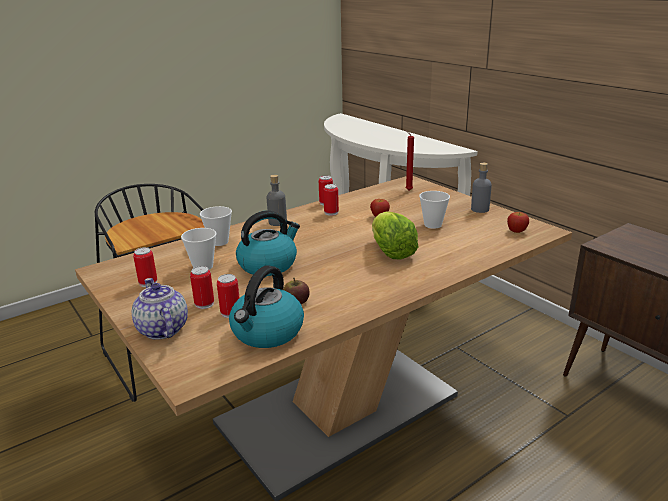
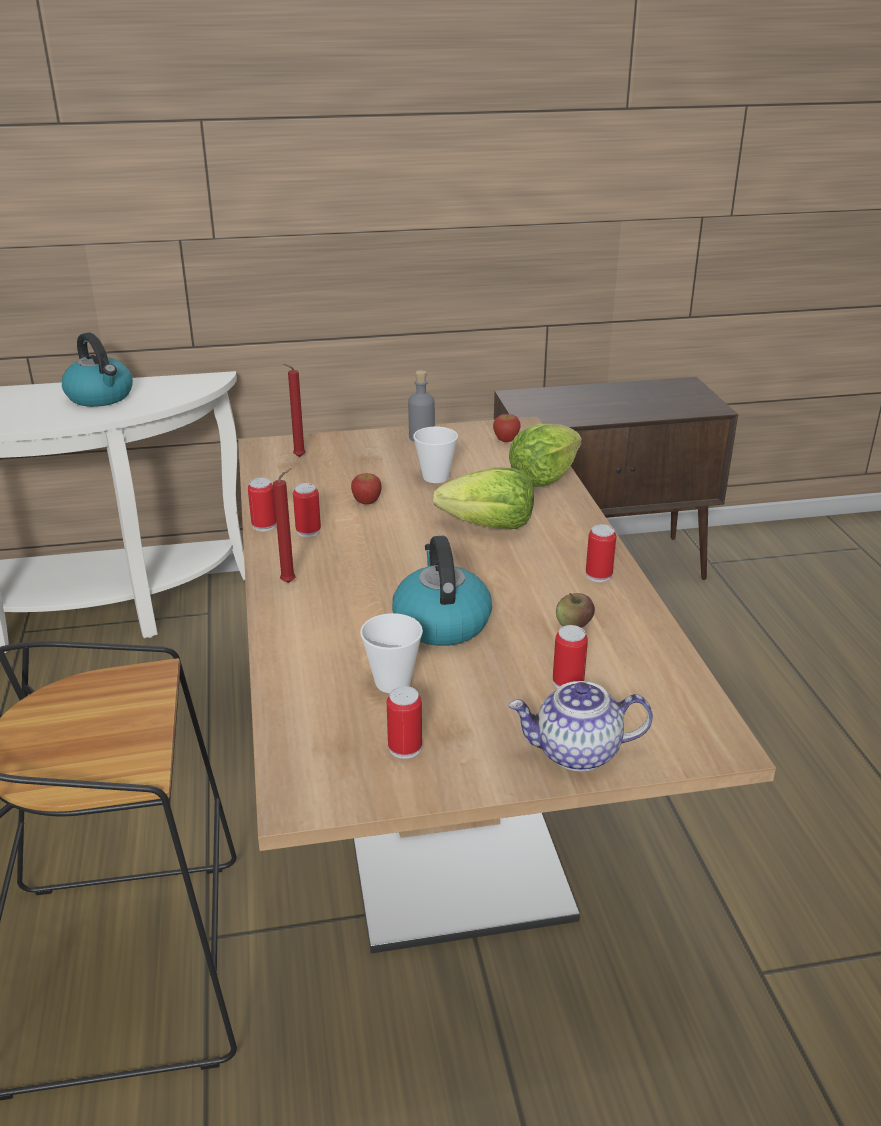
camera: 65 degrees left, 5 degrees up
can [190,266,214,309] -> can moved to [586,524,616,582]
cup [200,206,232,246] -> none
kettle [229,266,304,348] -> kettle moved to [62,333,133,407]
grey bottle [266,175,287,226] -> red candle [273,468,295,583]
none -> lettuce [509,424,582,487]

